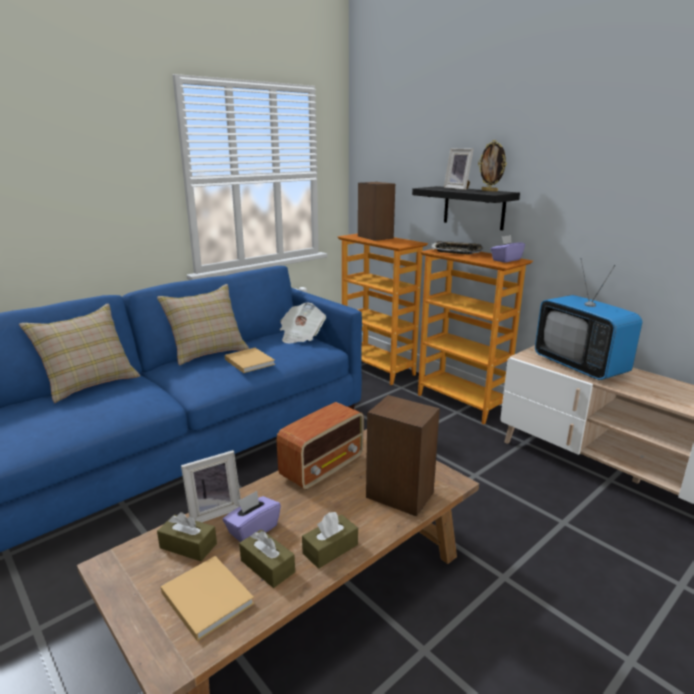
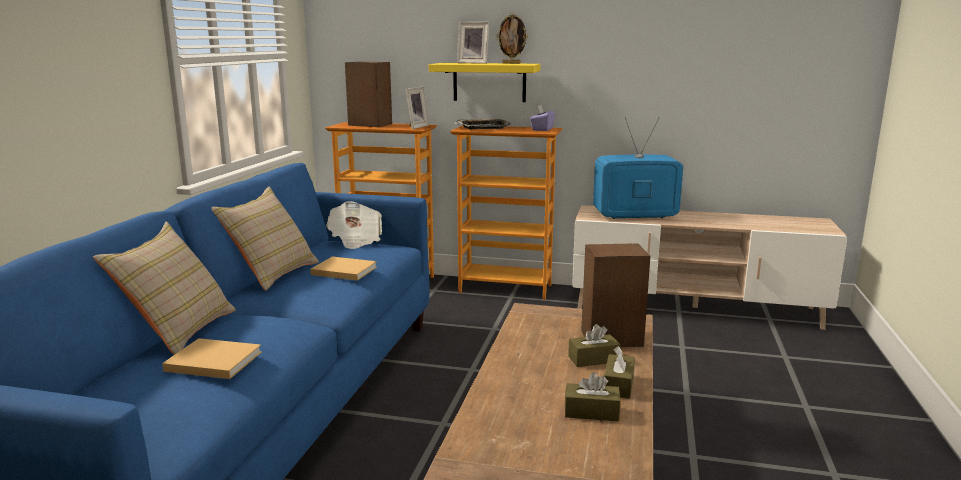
camera: 35 degrees left, 5 degrees down
brown tissue box [157,512,217,561] -> brown tissue box moved to [568,324,621,367]
beige book [161,556,254,641] -> beige book moved to [162,338,262,379]
picture frame [181,450,241,522] -> picture frame moved to [406,87,429,129]
purple tissue box [223,491,281,542] -> none
radio [277,402,364,490] -> none
black shelf [412,186,520,230] -> yellow shelf [429,63,540,102]
television [535,258,642,380] -> television turned 150 degrees clockwise [593,117,683,219]

